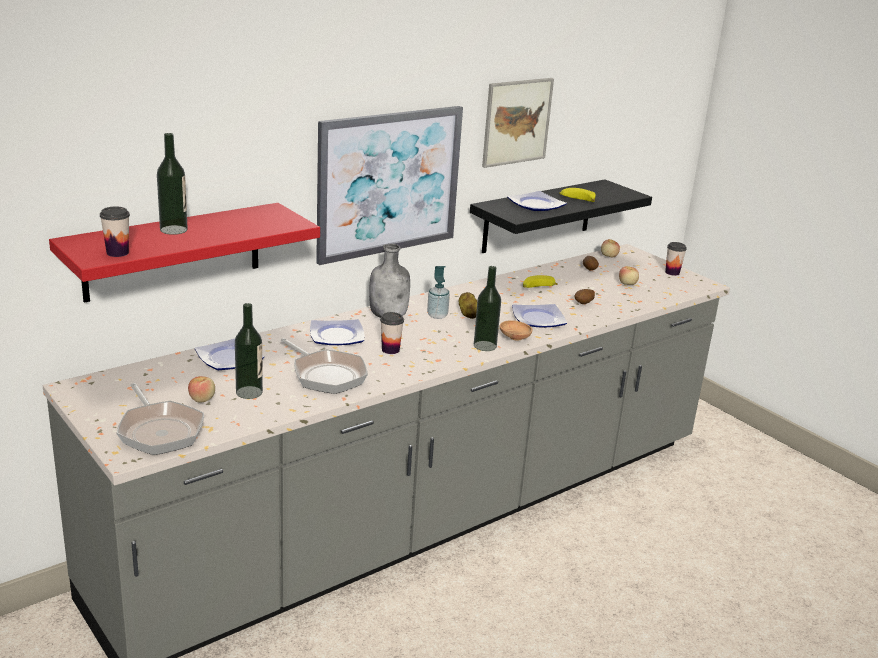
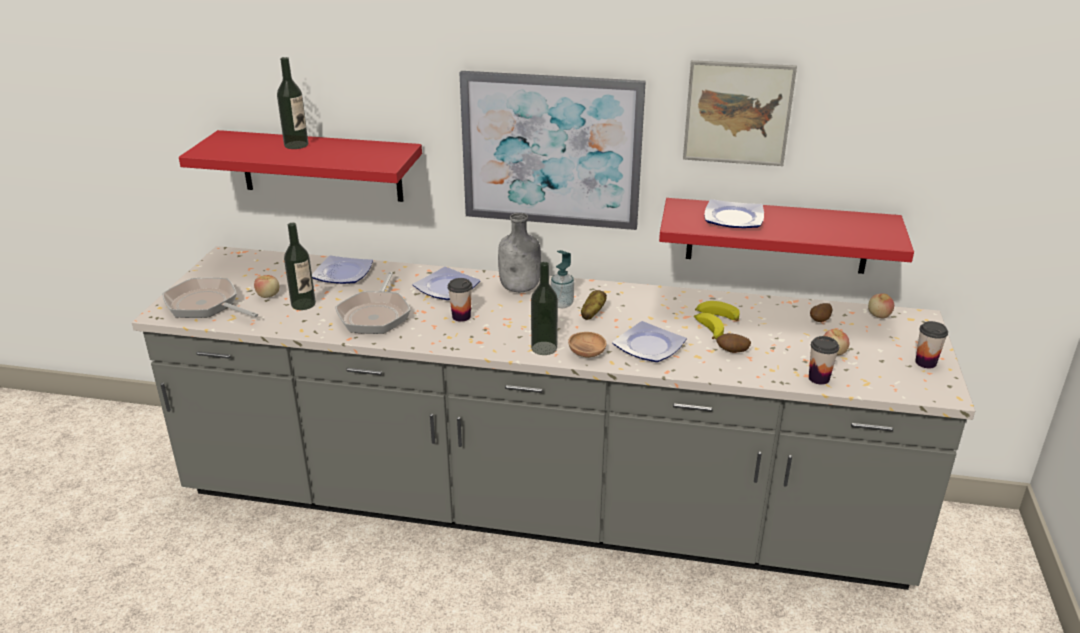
camera: 50 degrees right, 5 degrees up
cup [100,206,130,257] -> cup moved to [809,336,839,385]
frying pan [116,383,204,455] -> frying pan turned 105 degrees clockwise [162,278,258,318]
black shelf [470,180,652,253] -> red shelf [659,198,914,274]
banana [559,188,595,202] -> banana moved to [694,313,724,340]

